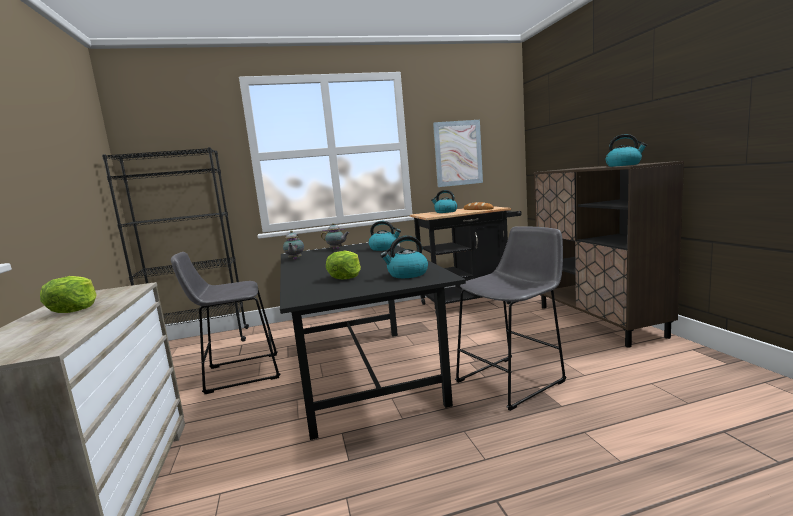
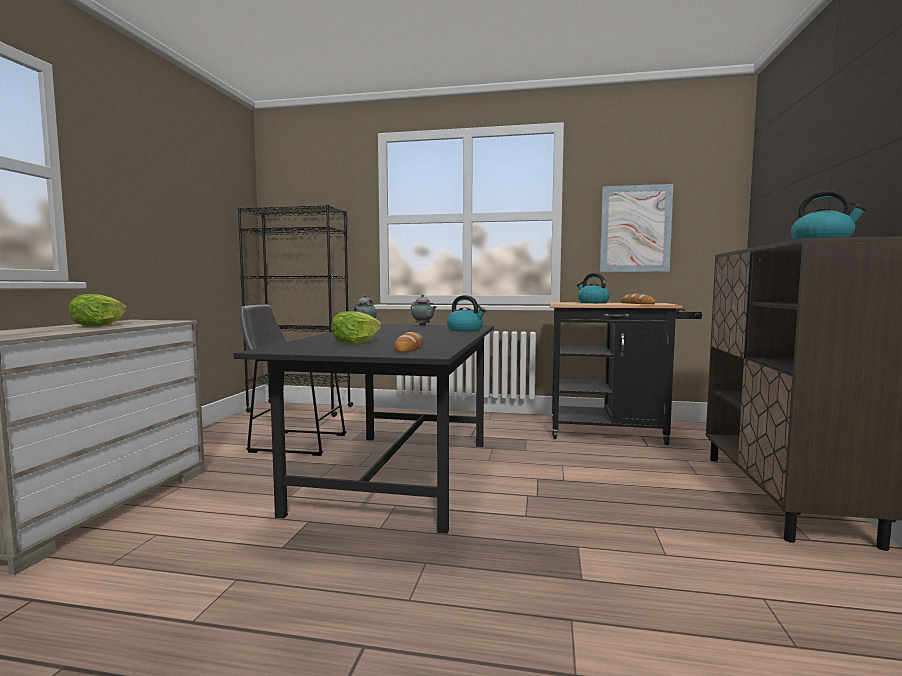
camera: 25 degrees right, 5 degrees down
kettle [380,235,428,278] -> bread [394,332,423,353]
grey stool [455,226,566,411] -> none

